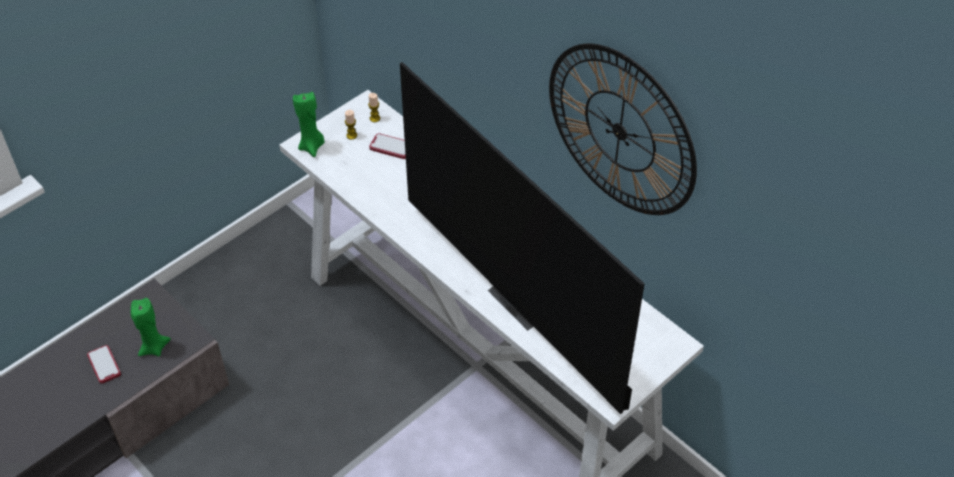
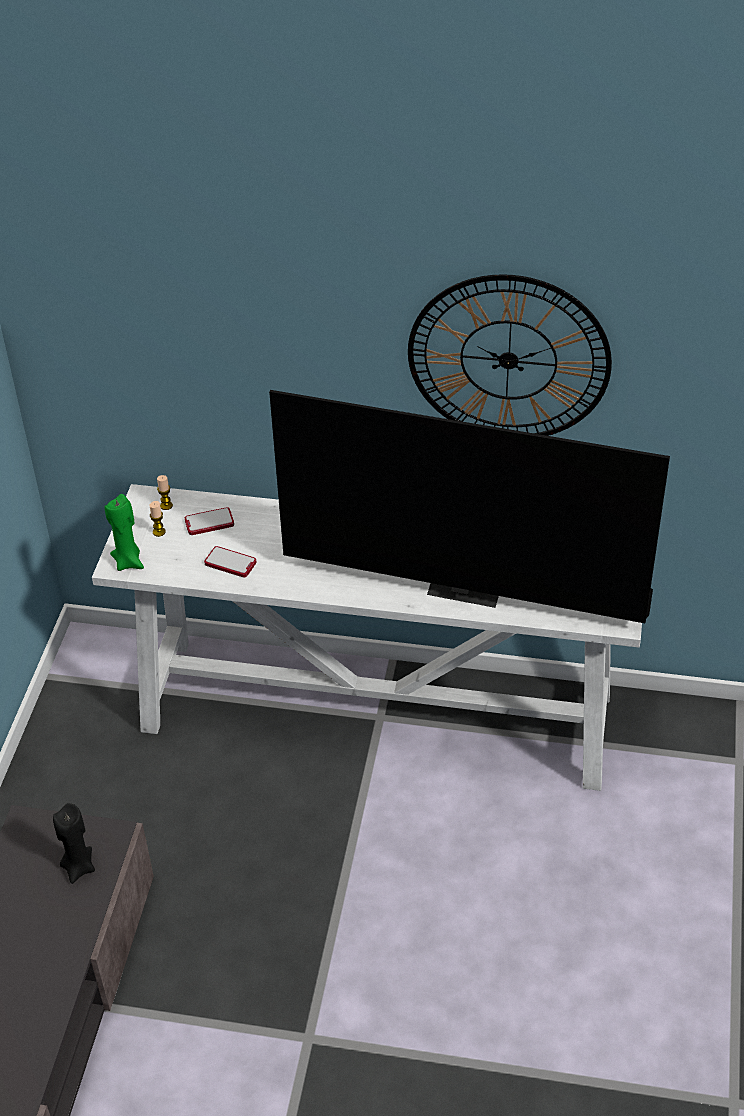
camera: 35 degrees left, 5 degrees down
phone [87,345,121,384] -> phone moved to [204,546,257,577]
green candle [131,298,171,356] -> black candle [53,803,95,884]

